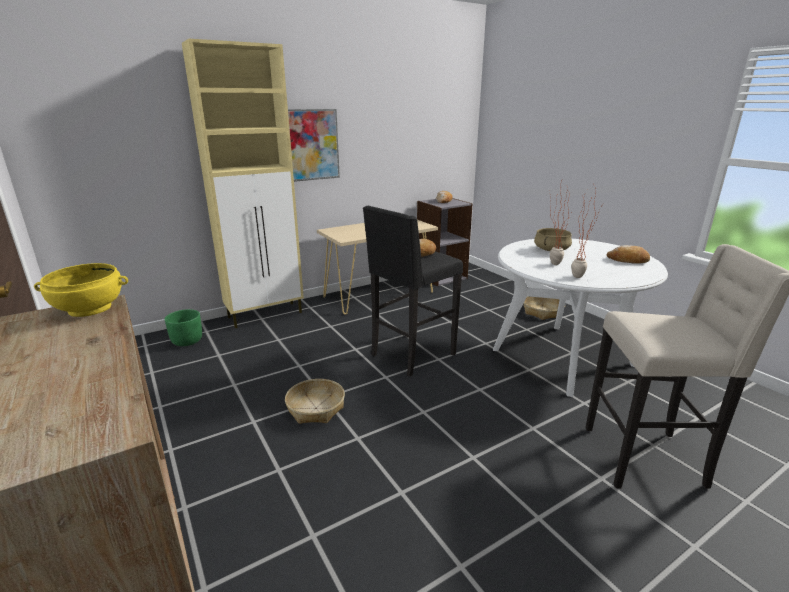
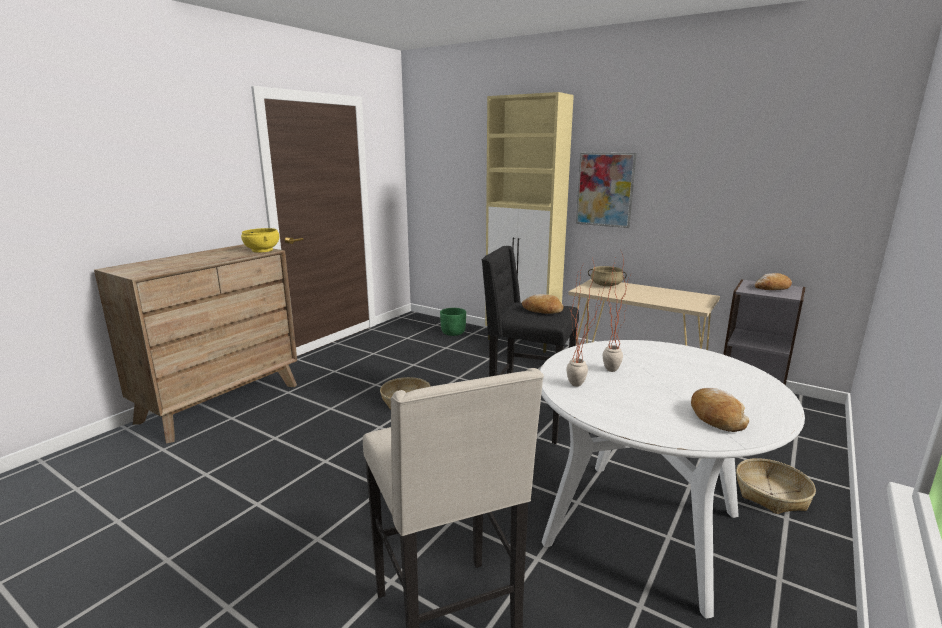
camera: 65 degrees right, 5 degrees down
beige cooking pot [534,228,572,251] -> beige cooking pot moved to [588,266,627,286]

